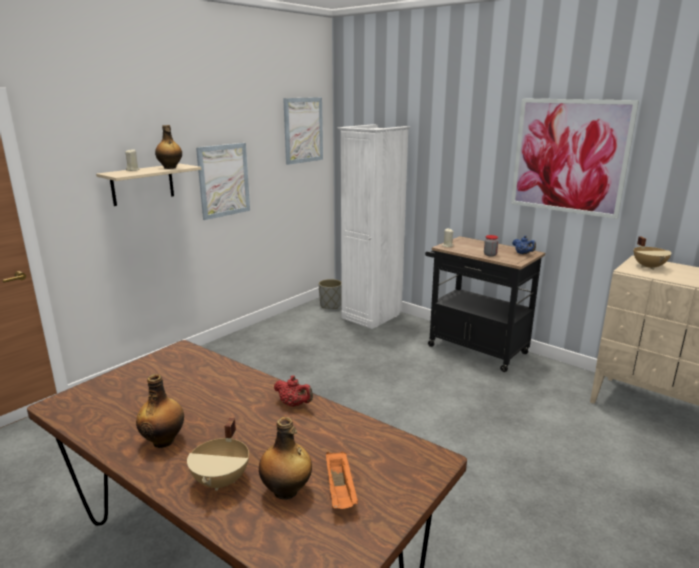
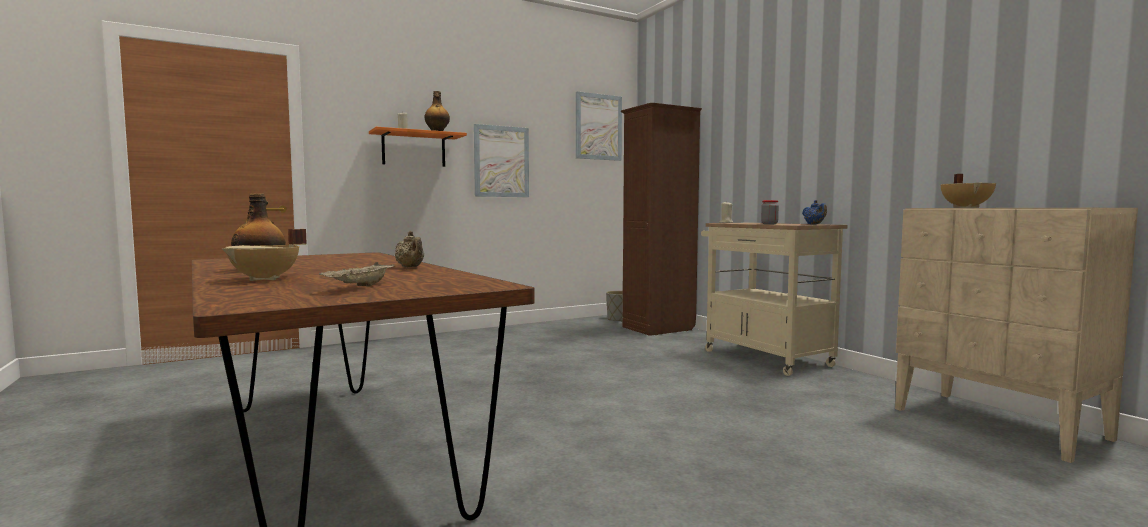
camera: 20 degrees right, 15 degrees down
beige shelf [96,164,201,206] -> orange shelf [369,127,467,167]
bottle [259,417,312,500] -> none
red teapot [274,375,313,407] -> beige teapot [395,231,424,267]
orange tray [326,452,358,509] -> beige tray [319,262,395,286]
white cabinet [337,124,410,329] -> brown cabinet [621,103,702,336]
black cart [425,236,545,372] -> beige cart [701,222,847,376]
picture [511,98,639,219] -> none

